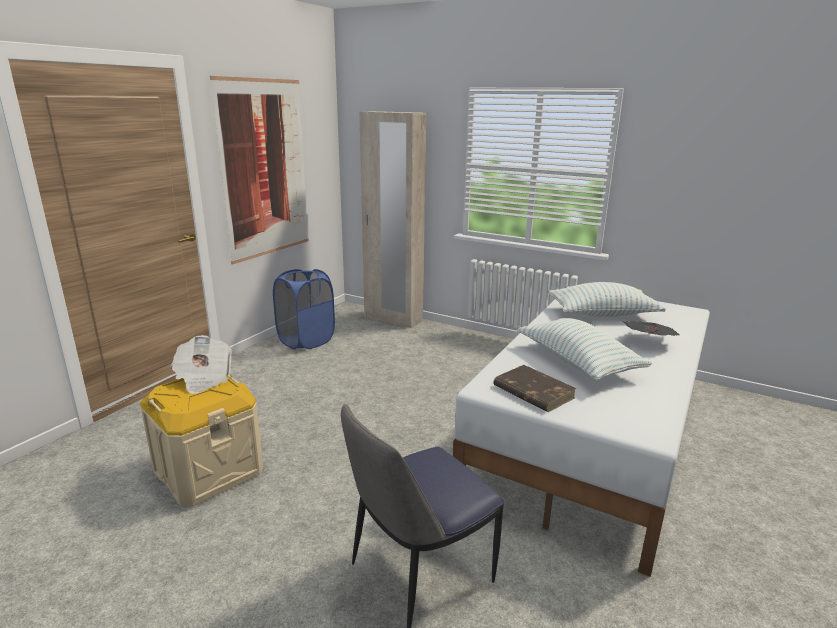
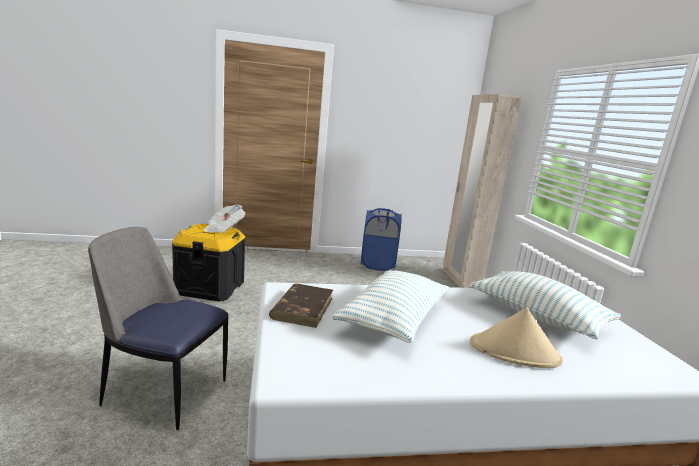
camera: 50 degrees right, 5 degrees down
beige storage box [140,374,263,506] -> black storage box [172,224,245,301]
picture [210,76,309,265] -> none
newspaper [622,321,680,336] -> beige hat [470,307,563,368]

